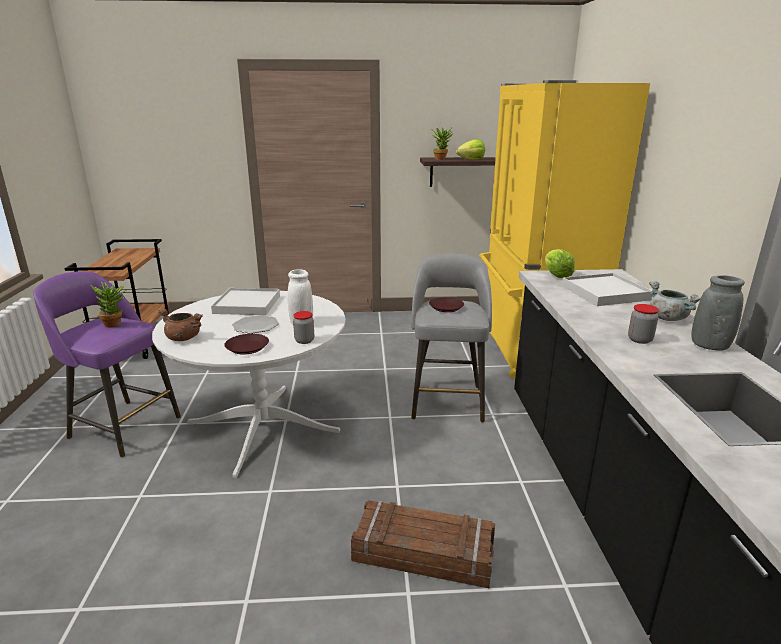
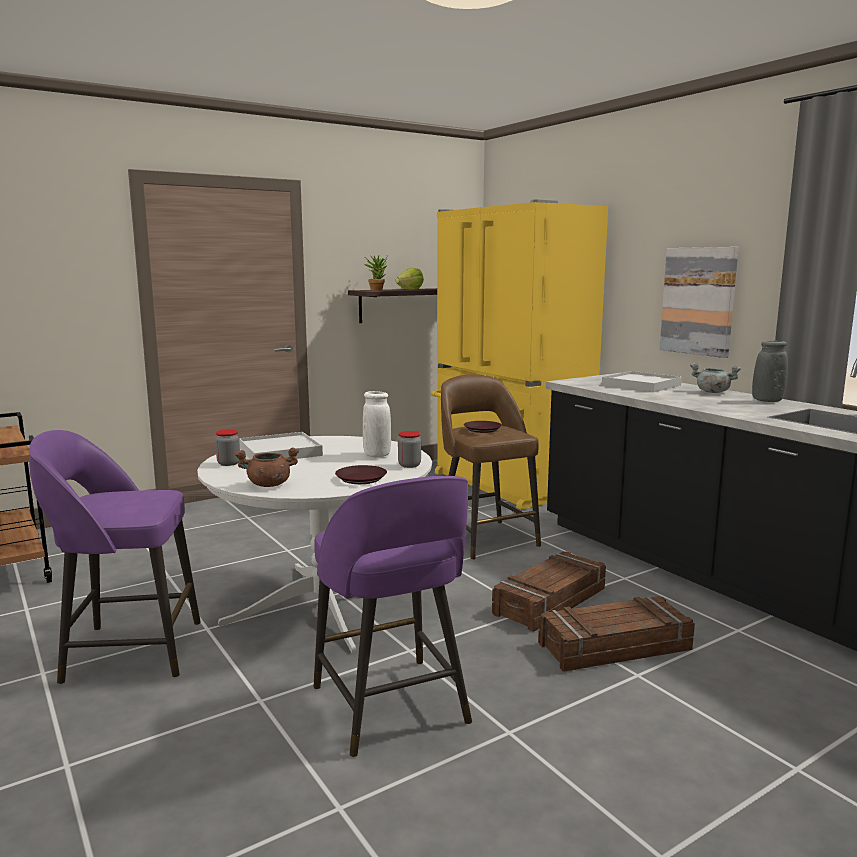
camera: 30 degrees left, 10 degrees down
potted plant [91,282,128,328] -> none
plate [233,315,279,334] -> none
grey stool [411,253,492,423] -> brown stool [441,374,541,560]
lettuce [545,249,575,278] -> none
jar [628,304,659,344] -> jar moved to [215,429,240,466]
none -> purple stool [314,476,472,757]
none -> crate [492,551,606,631]
none -> picture [660,247,739,358]

